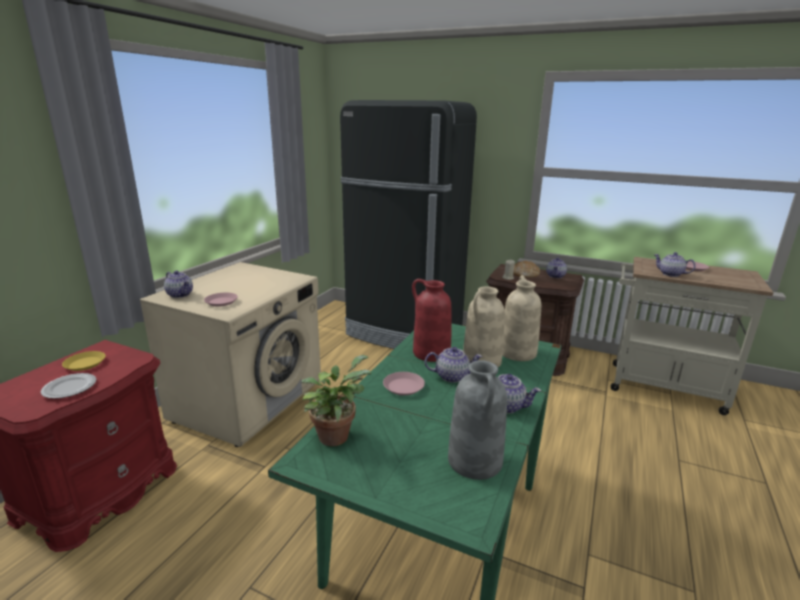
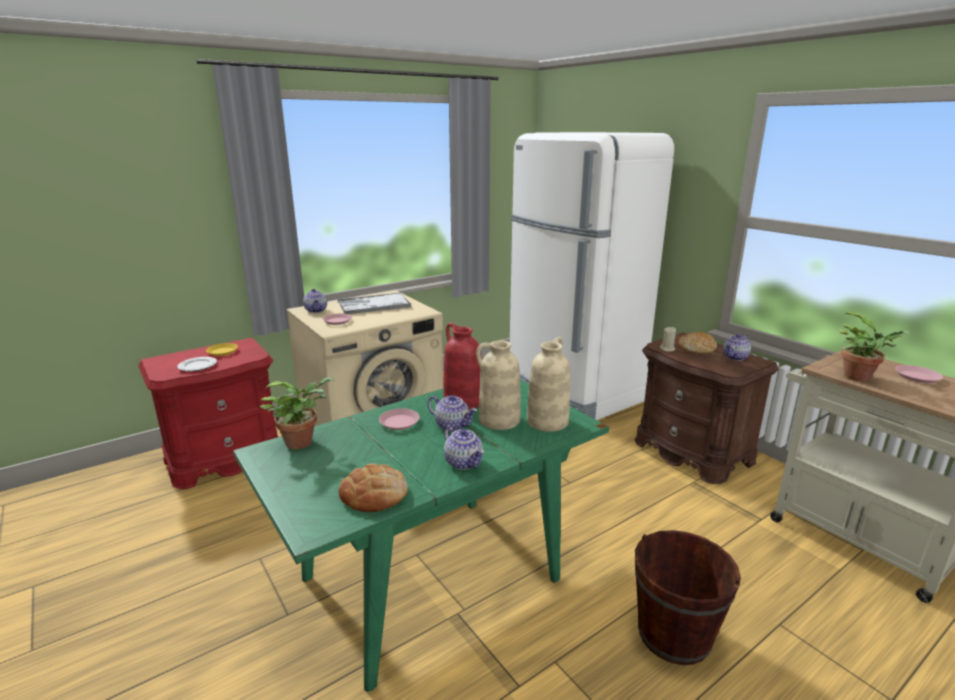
camera: 30 degrees right, 0 degrees up
black fridge [340,100,477,349] -> white fridge [510,132,674,420]
grey vase [448,360,507,480] -> bread [338,463,408,512]
teapot [654,252,696,277] -> potted plant [839,312,909,382]
none -> tray [338,293,412,314]
none -> brown bucket [635,530,741,665]

